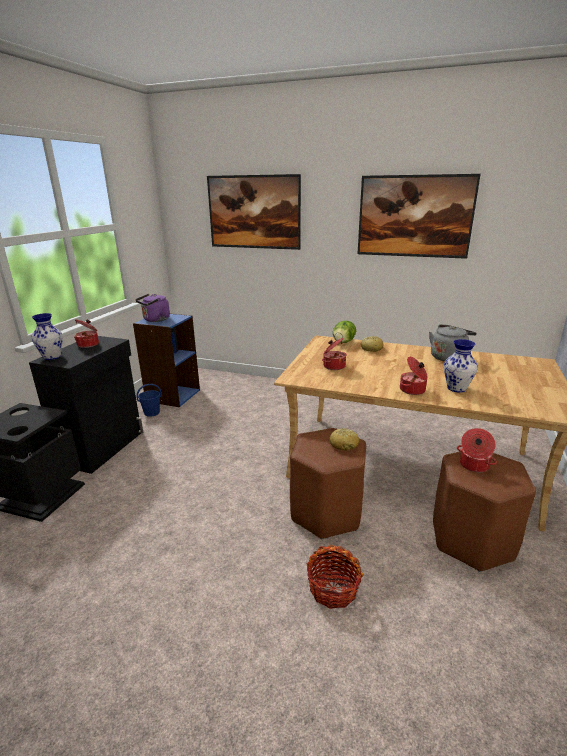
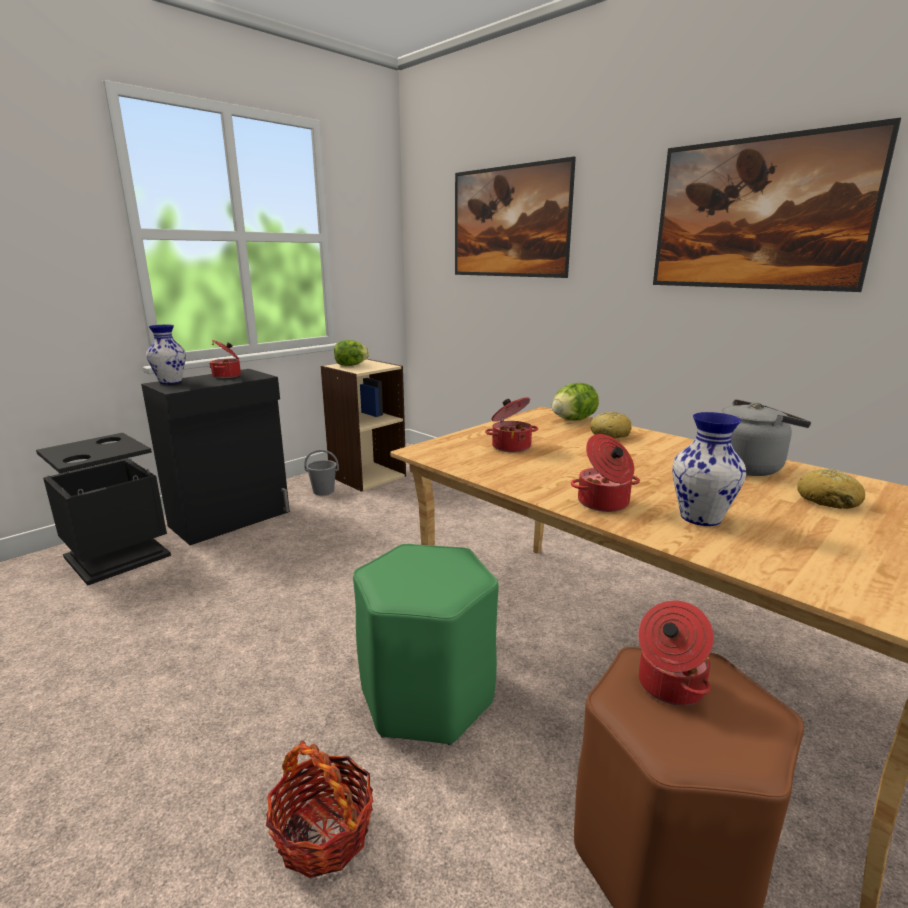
camera: 25 degrees right, 5 degrees down
blue bookcase [133,313,200,407] -> beige bookcase [321,359,406,492]
purple kettle [135,294,170,322] -> lettuce [334,340,369,366]
blue bucket [136,384,162,417] -> grey bucket [304,449,339,495]
brown stool [290,428,366,539] -> green stool [353,544,499,745]
bread [329,428,359,450] -> bread moved to [797,469,865,509]

